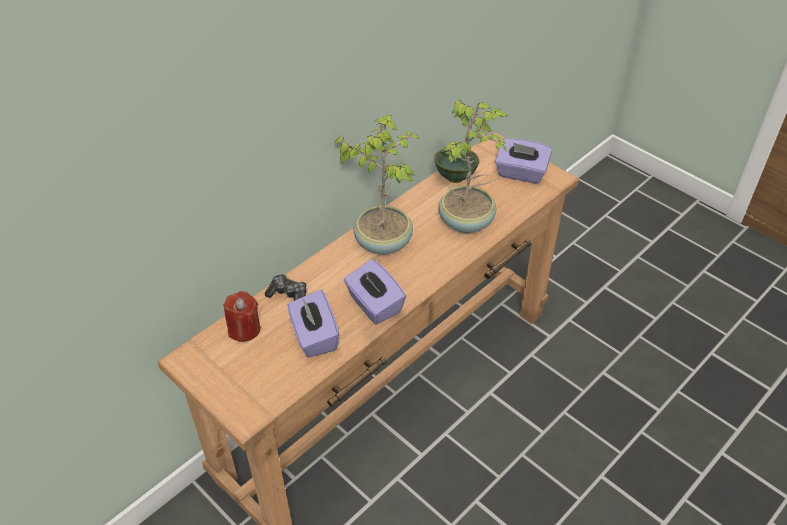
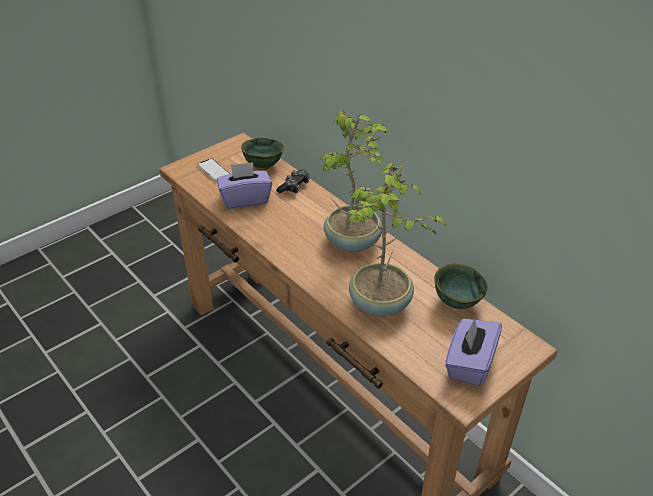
camera: 95 degrees right, 5 degrees down
red candle [223,291,260,342] -> green bowl [241,138,284,170]
purple tissue box [344,259,406,325] -> none
none -> phone [197,158,230,182]

